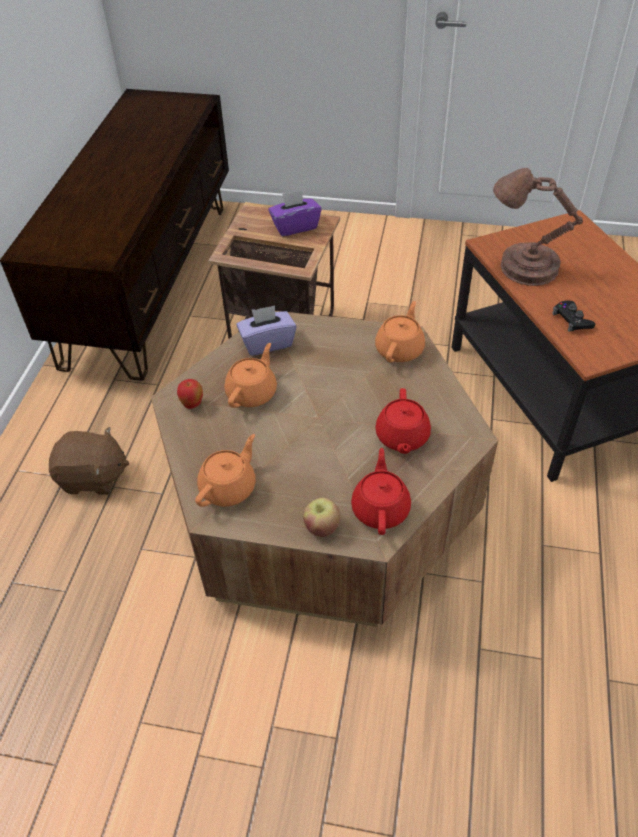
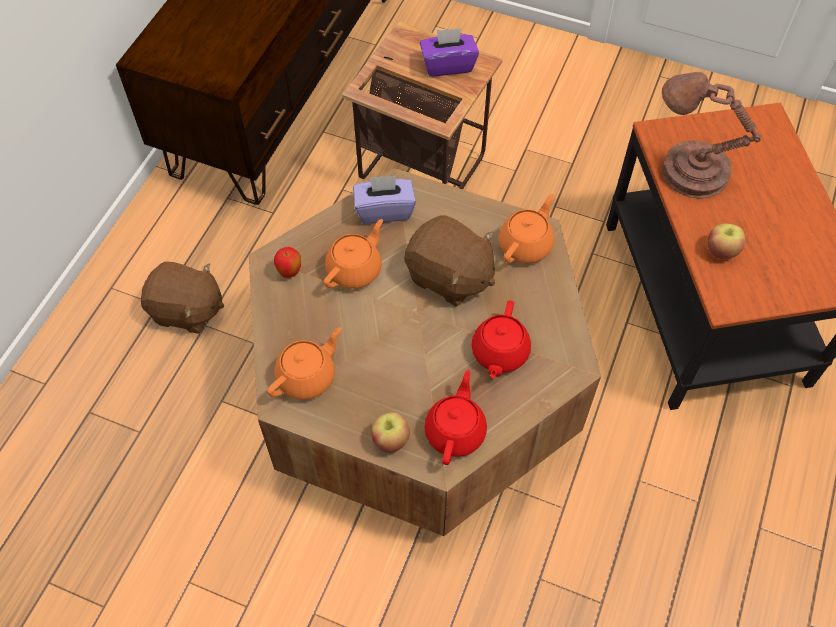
camera: 10 degrees right, 10 degrees up
black game controller [552,300,595,332] -> apple [707,223,746,259]
none -> brown plush toy [404,215,495,306]

